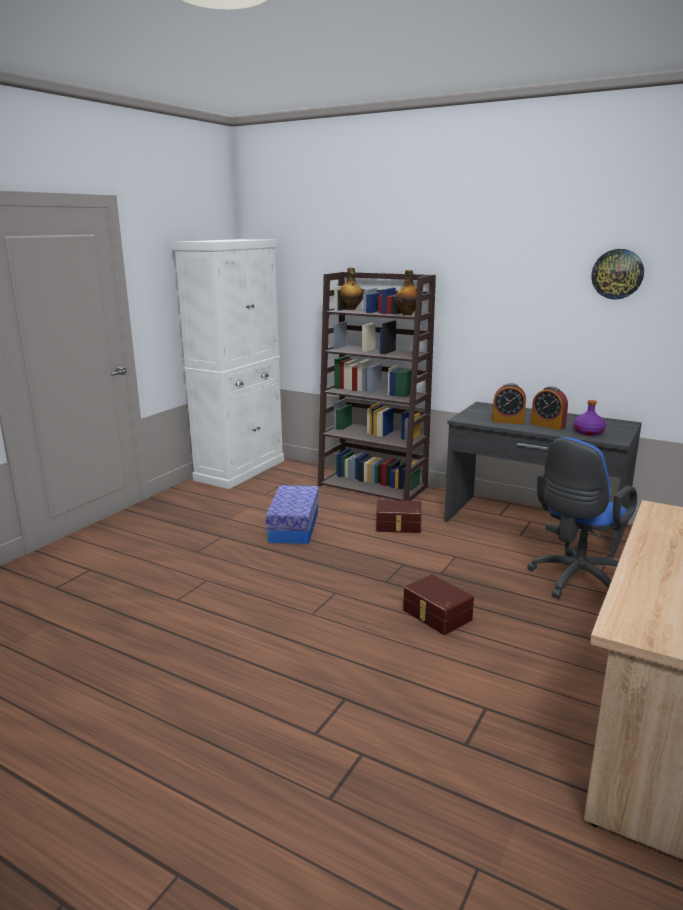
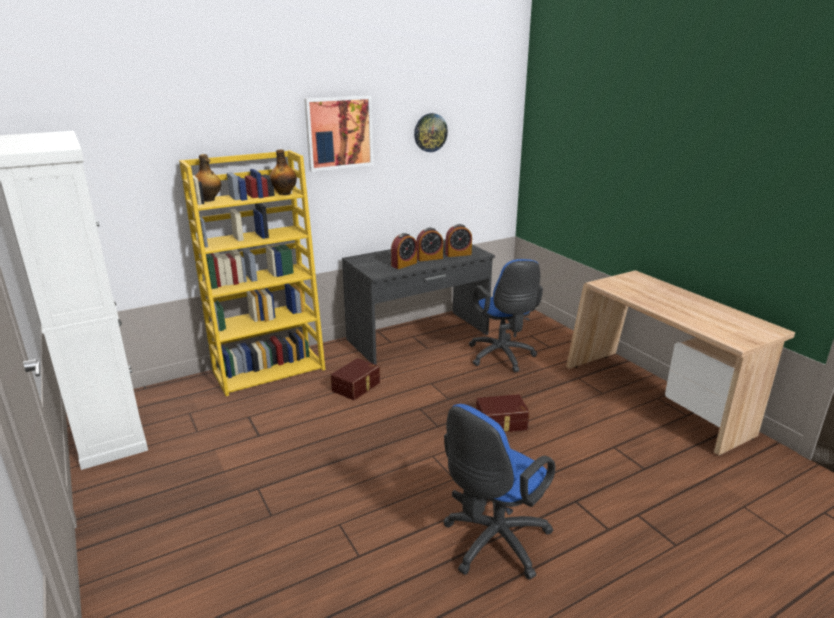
camera: 60 degrees left, 5 degrees up
storage box [265,485,319,544] -> none
brown bookcase [318,272,436,501] -> yellow bookcase [179,150,326,396]
purple bottle [573,400,606,436] -> alarm clock [445,224,472,257]
none -> picture [304,95,373,172]
none -> blue office chair [443,404,555,580]

